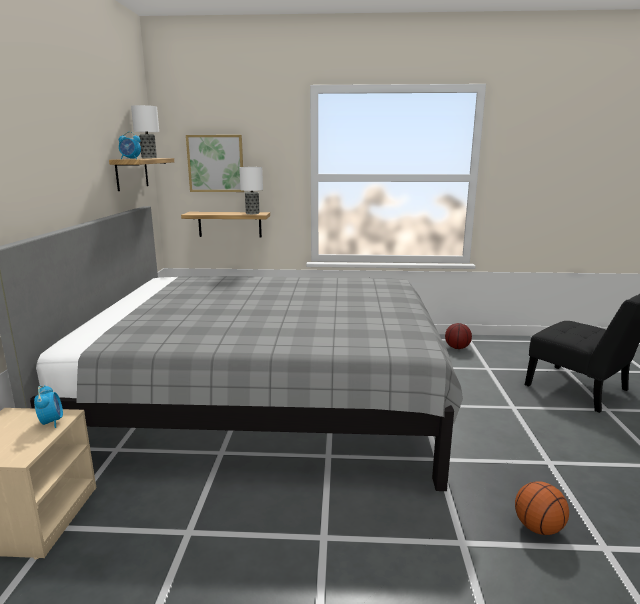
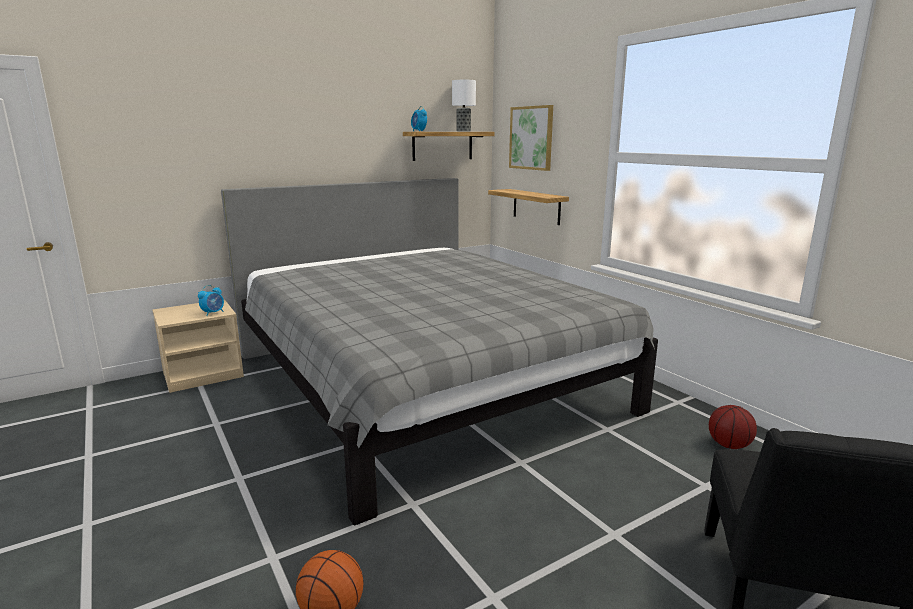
camera: 55 degrees right, 0 degrees up
table lamp [239,167,263,214] -> none

